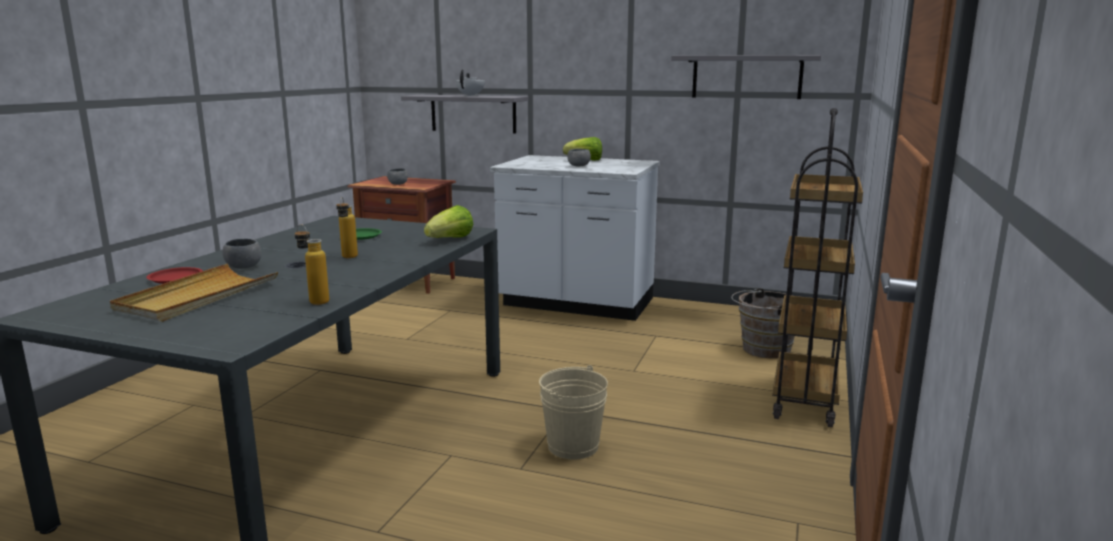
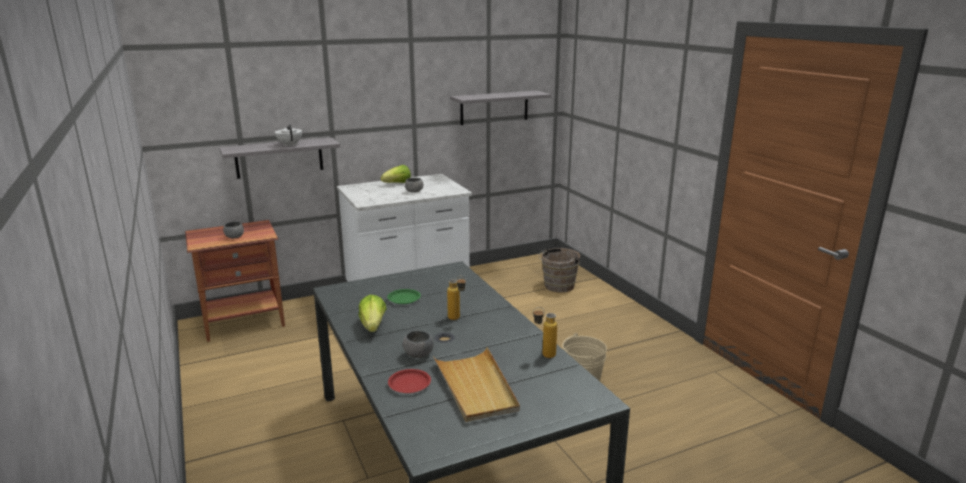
camera: 45 degrees left, 5 degrees up
lettuce [424,205,473,238] -> lettuce moved to [359,295,387,332]
brown cart [772,108,863,427] -> none

